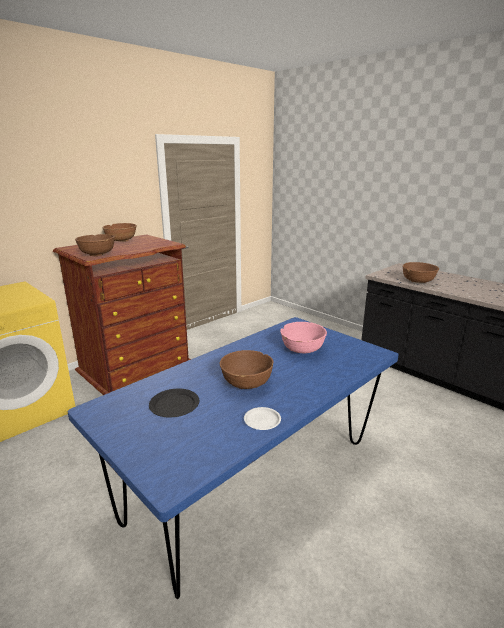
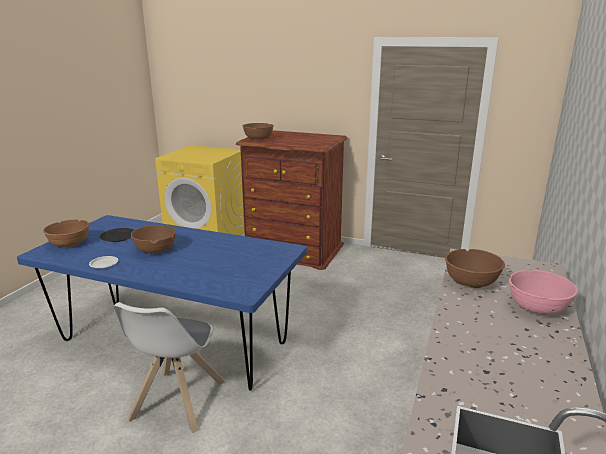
camera: 65 degrees right, 0 degrees up
brown bowl [102,223,137,242] -> brown bowl moved to [43,219,89,248]
pink bowl [280,322,327,353] -> pink bowl moved to [509,270,578,315]
none -> chair [114,302,225,433]

